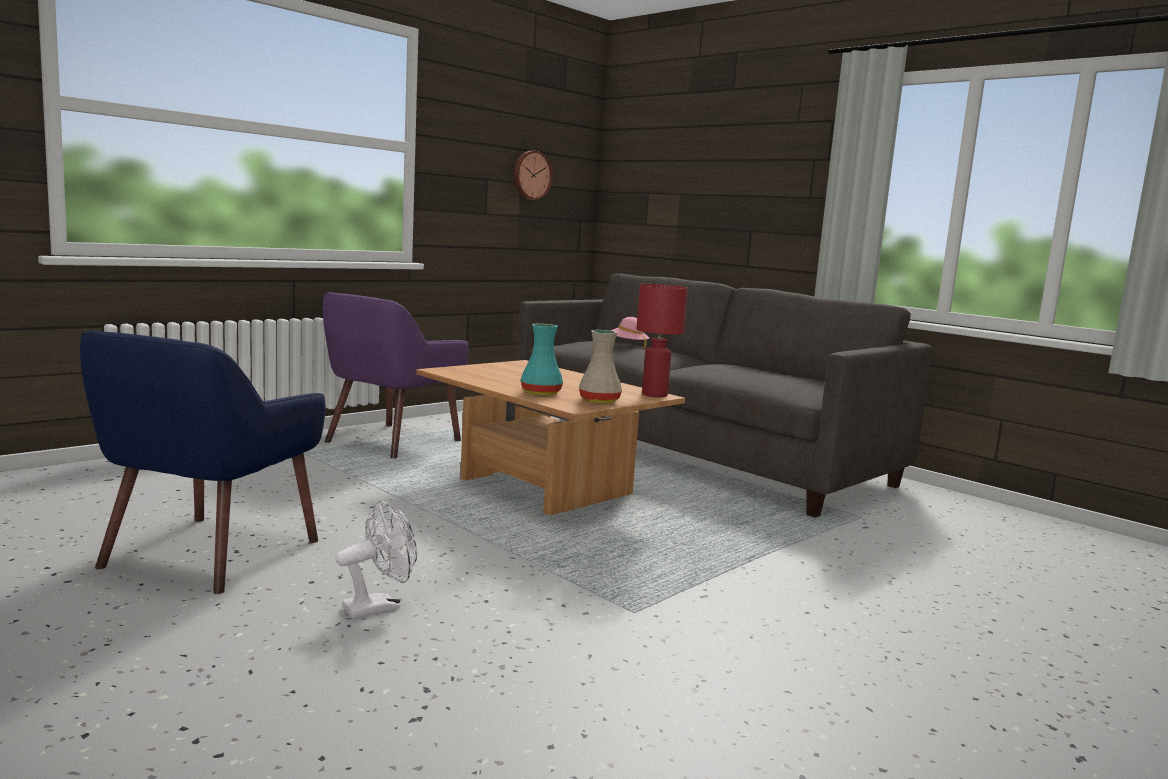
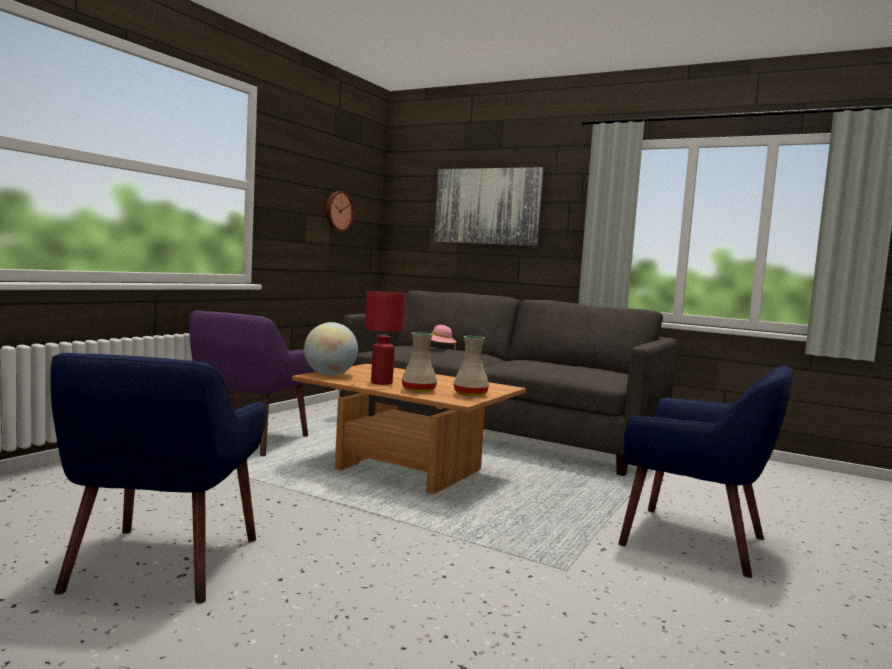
camera: 15 degrees left, 5 degrees down
white fan [335,501,417,618] -> none
turquoise vase [521,323,563,395] -> beige vase [402,332,437,393]
red table lamp [636,284,688,397] -> red table lamp moved to [365,291,406,385]
none -> globe [304,322,358,376]
none -> picture [434,167,543,246]
none -> blue armchair [618,366,793,578]

